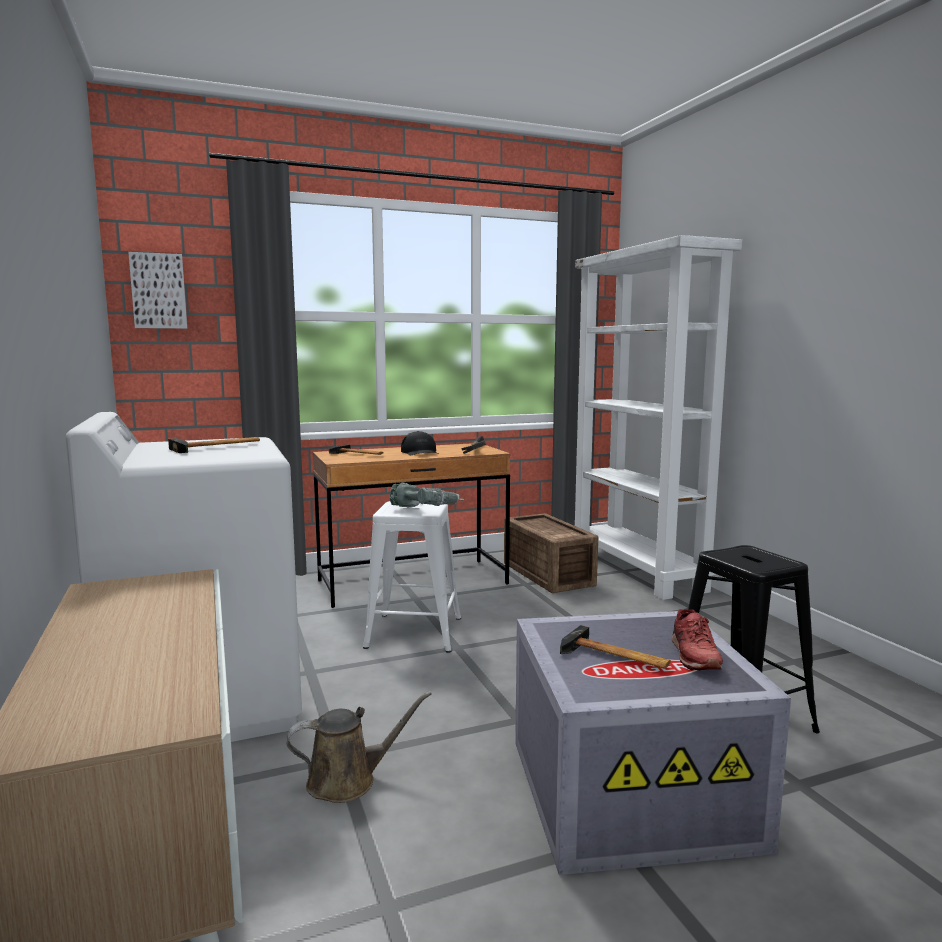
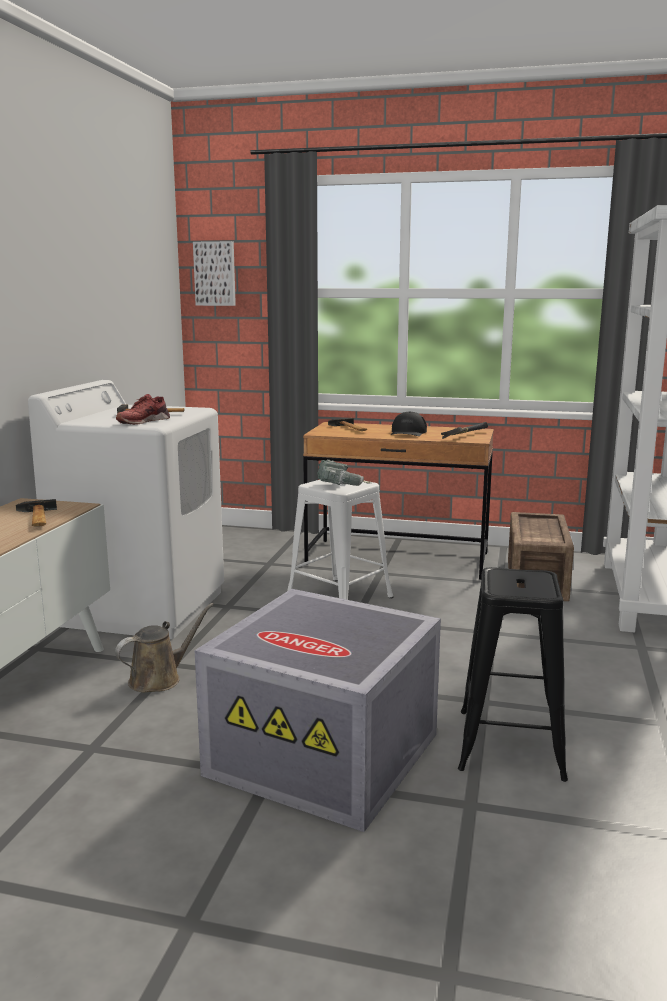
camera: 35 degrees right, 5 degrees up
brown watering can [287,691,432,803] -> brown watering can turned 60 degrees counterclockwise [115,603,214,692]
hammer [560,625,671,669] -> hammer moved to [15,499,57,527]
red shoe [672,609,723,671] -> red shoe moved to [116,394,170,425]

